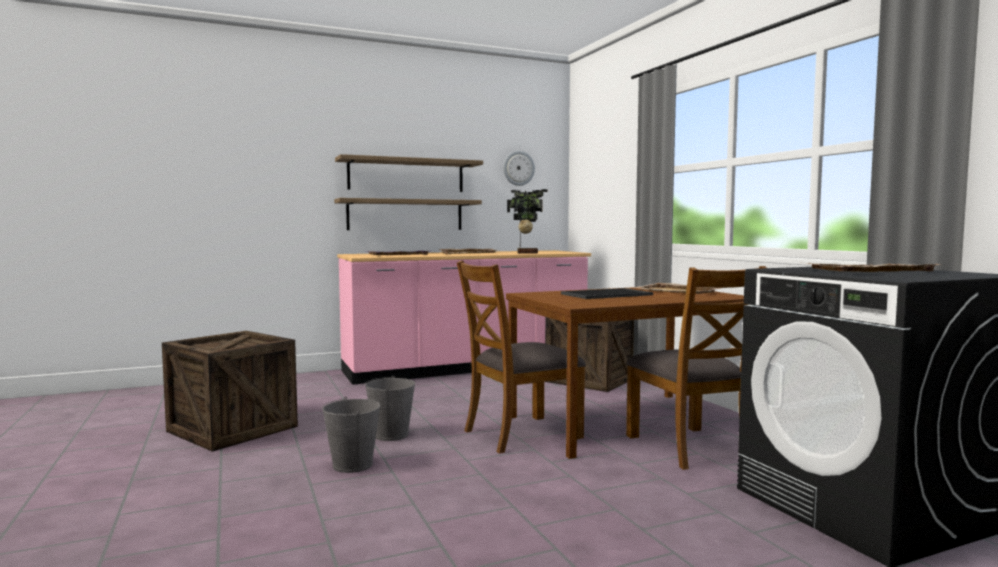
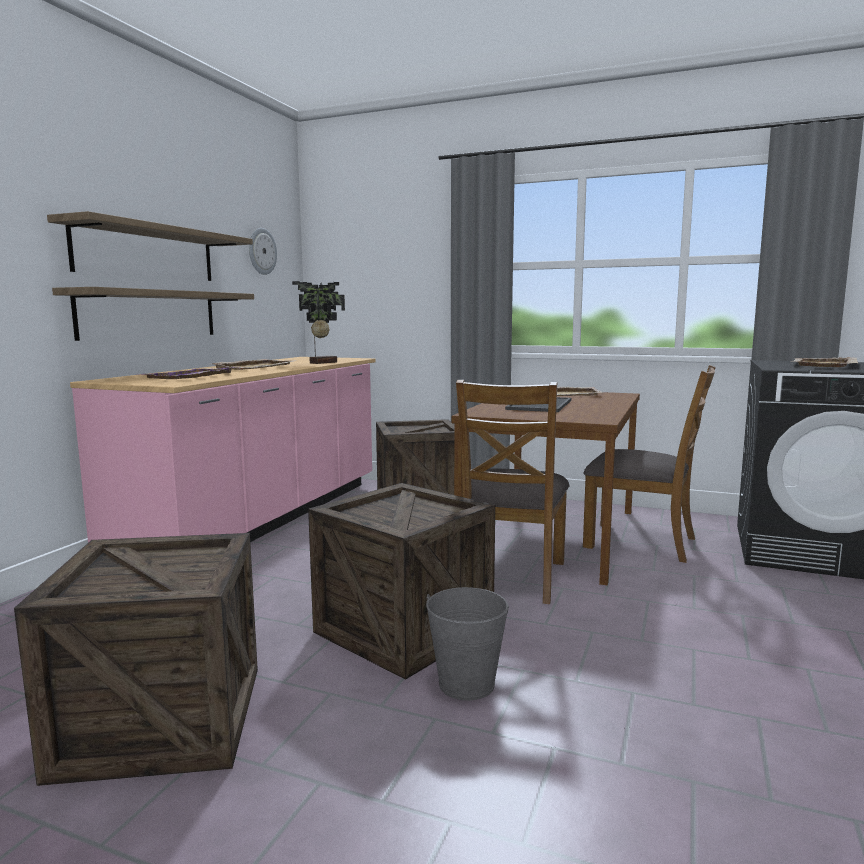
camera: 45 degrees left, 5 degrees up
grey bucket [365,375,415,441] -> crate [308,483,495,680]

